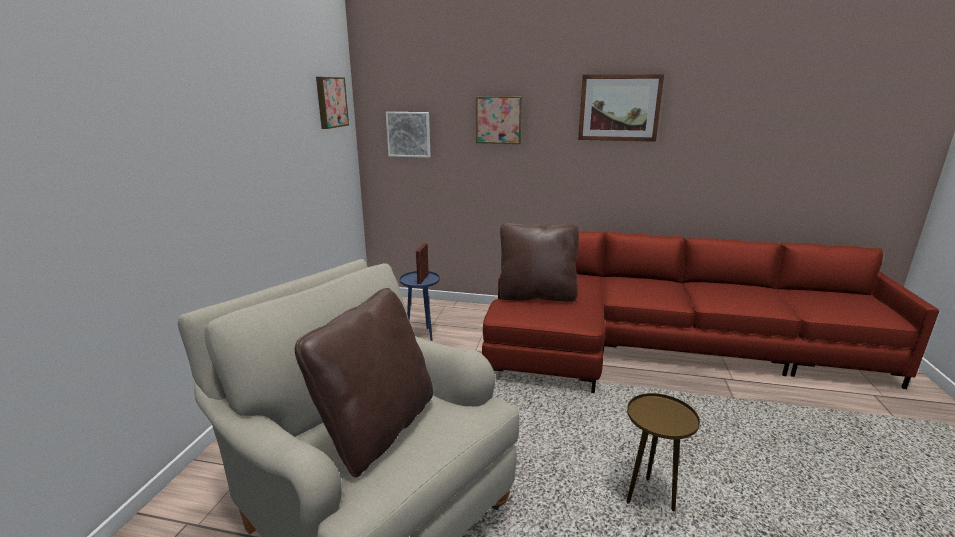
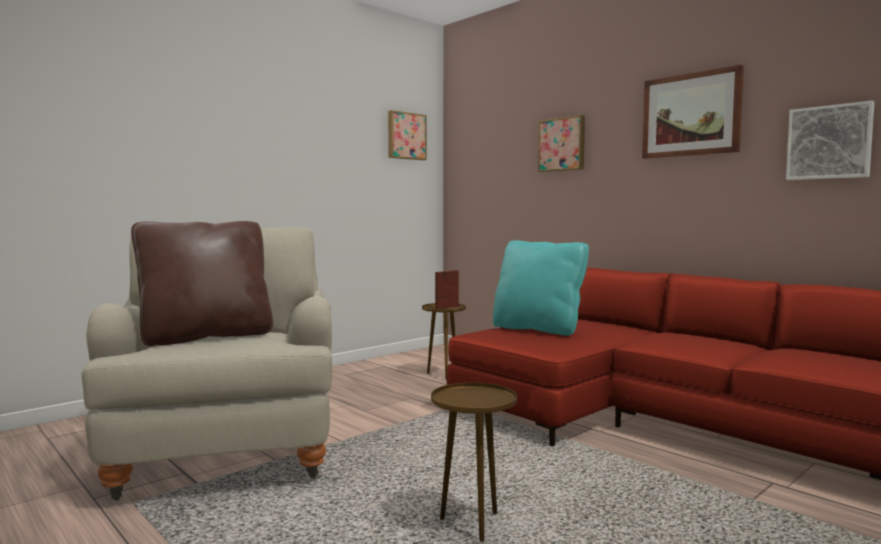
camera: 35 degrees right, 15 degrees down
picture [386,112,431,158] -> picture moved to [786,101,875,180]
blue side table [400,271,440,341] -> brown side table [422,303,466,380]
brown pillow [500,223,579,302] -> turquoise pillow [493,240,589,336]

